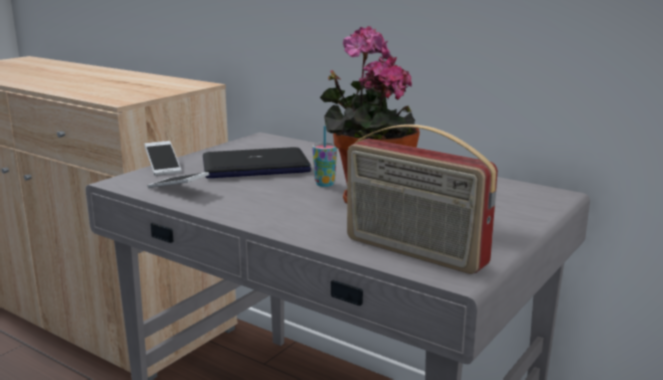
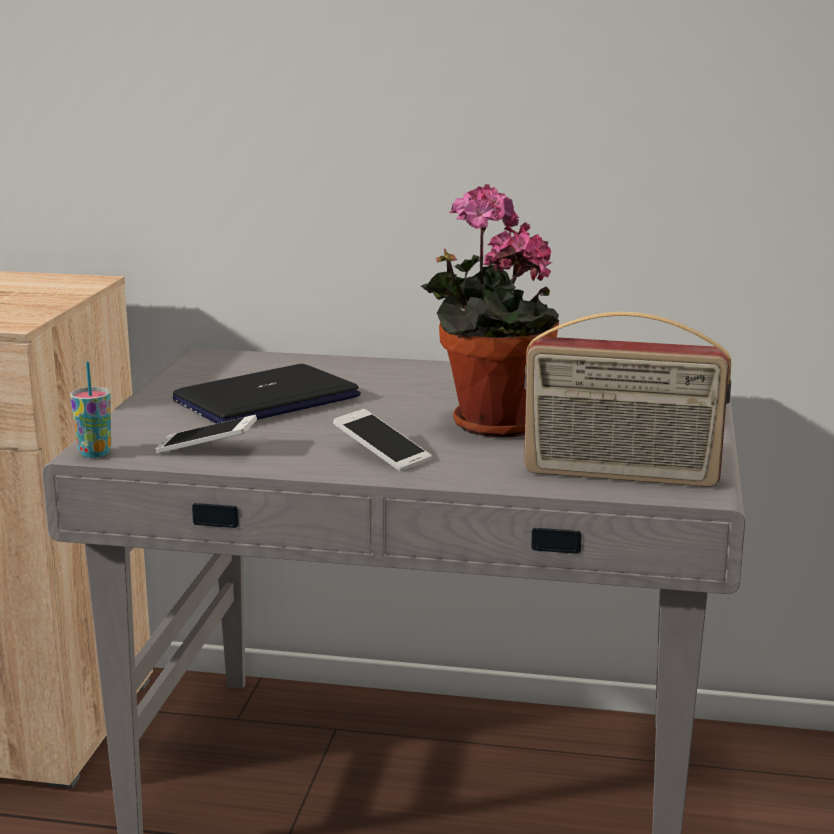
camera: 25 degrees left, 0 degrees up
phone [144,141,181,176] -> phone moved to [333,409,432,472]
cup [312,126,337,187] -> cup moved to [70,362,111,458]

